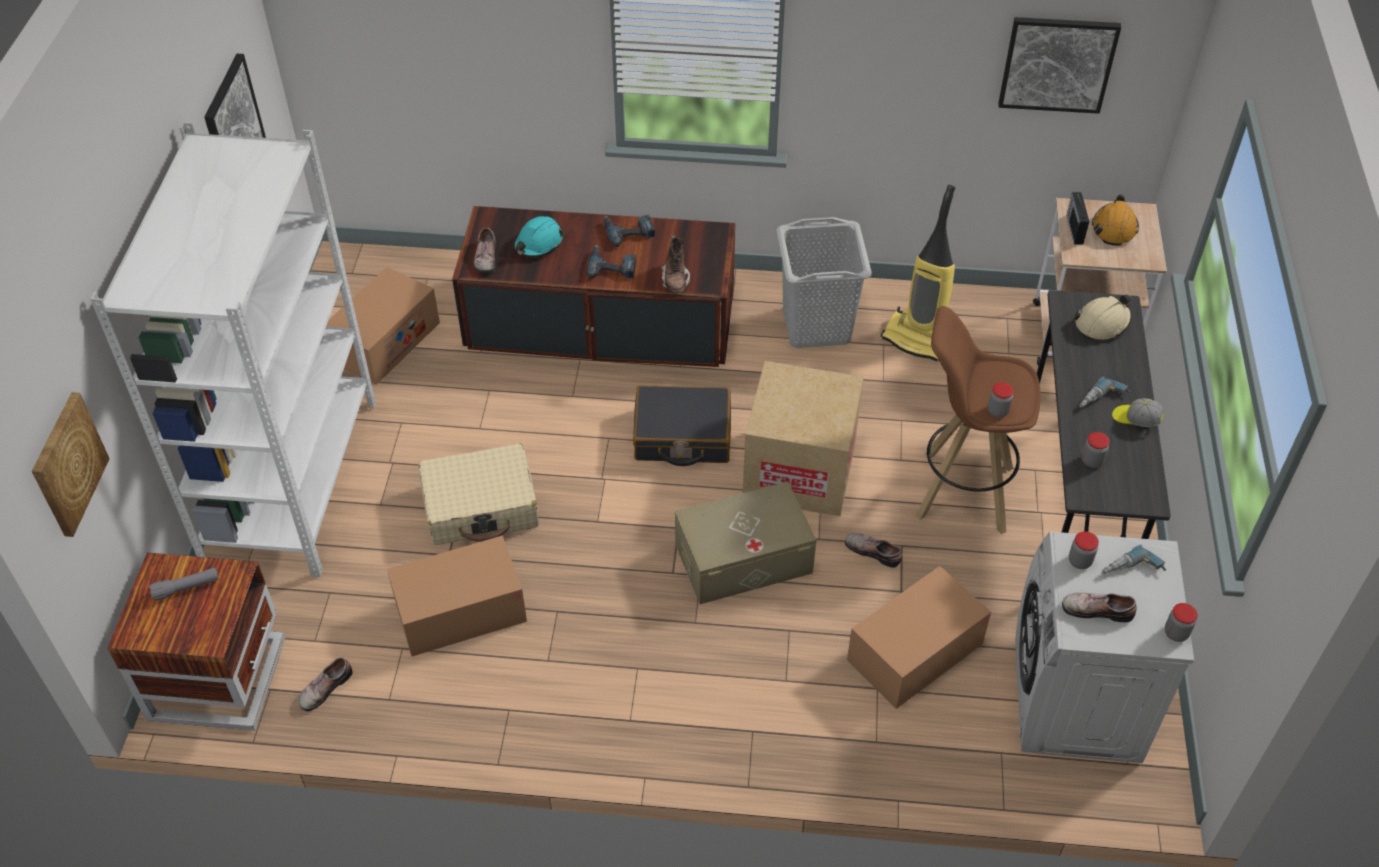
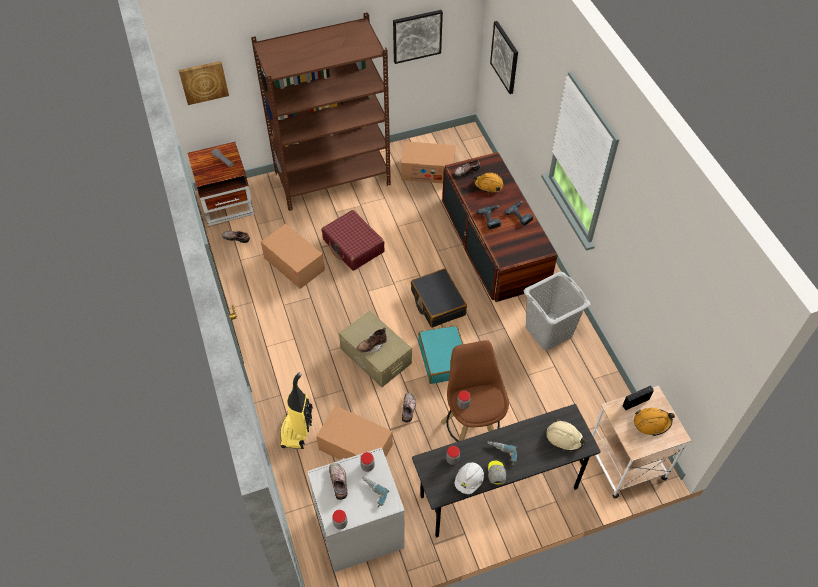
camera: 65 degrees right, 5 degrees up
white bookcase [90,122,376,577] -> brown bookcase [251,12,391,211]
beige suitcase [418,443,539,545] -> red suitcase [322,210,384,271]
turquoise hard hat [513,216,565,257] -> orange hard hat [473,173,504,193]
brown boot [661,235,690,293] -> brown boot moved to [357,327,387,353]
cardboard box [743,361,864,516] -> turquoise suitcase [418,325,463,384]
vacuum cleaner [881,185,955,361] -> vacuum cleaner moved to [280,372,313,449]
picture [998,17,1121,114] -> picture moved to [490,21,518,94]
none -> white hard hat [454,462,484,494]

